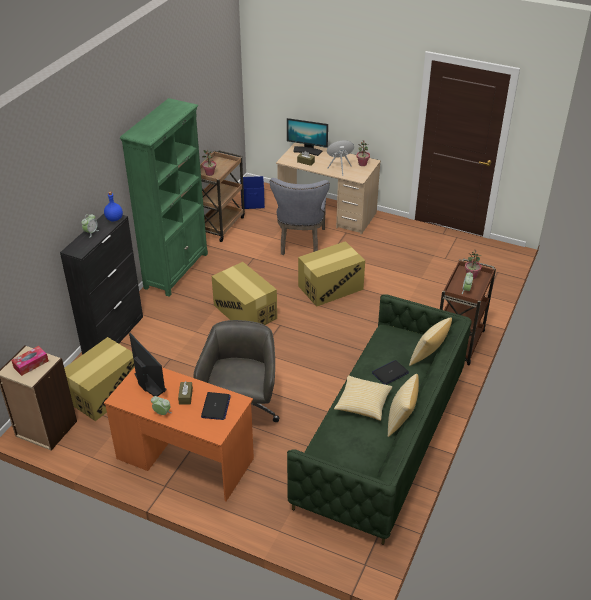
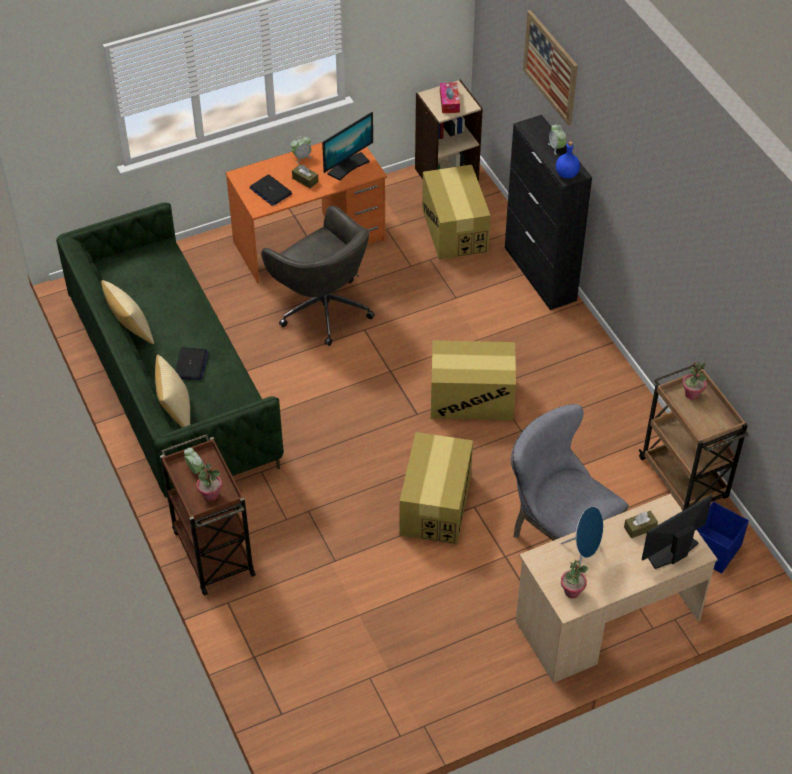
camera: 130 degrees right, 10 degrees up
green bookcase [120,98,208,297] -> none
monitor [129,333,167,397] -> monitor turned 45 degrees counterclockwise [322,112,373,180]
pillow [334,376,392,421] -> none
none -> picture [523,10,578,126]

